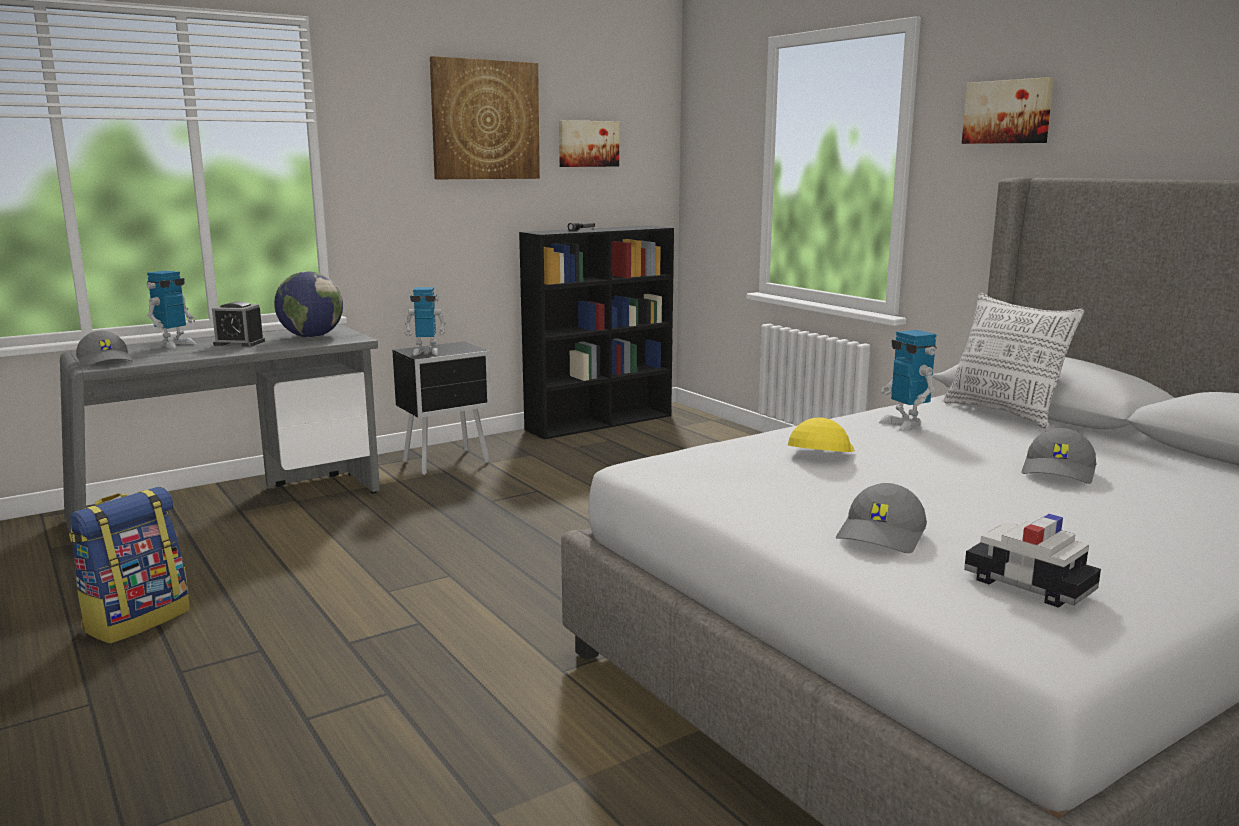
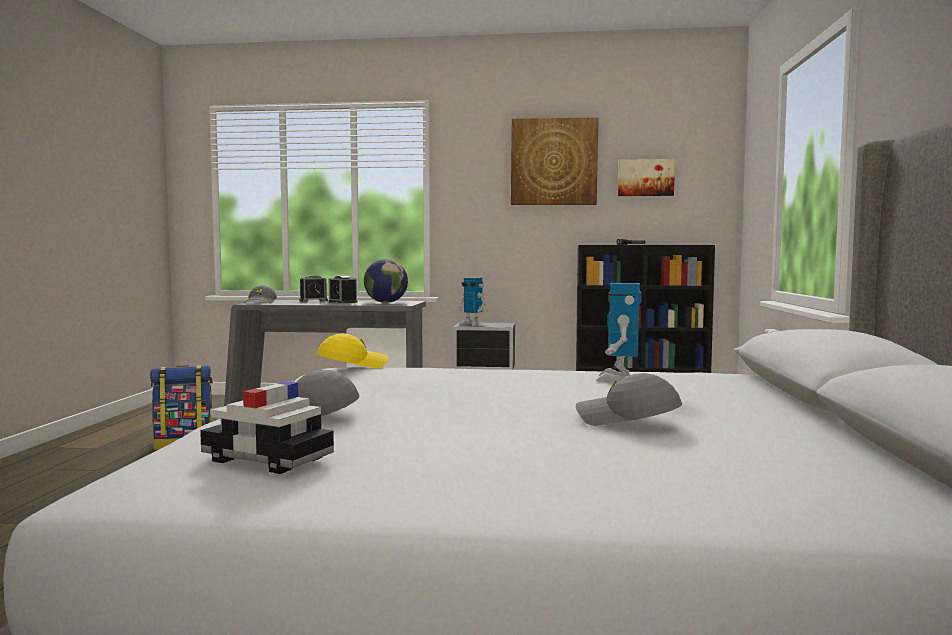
camera: 40 degrees right, 10 degrees down
toy robot [147,271,196,349] -> alarm clock [299,275,328,302]
yellow cap [788,418,855,452] -> yellow cap moved to [316,333,388,368]
pillow [944,293,1084,429] -> none
picture [962,77,1054,144] -> none
toy car [964,514,1101,608] -> toy car turned 60 degrees counterclockwise [200,381,334,474]
grey cap [1021,428,1096,484] -> grey cap turned 45 degrees clockwise [576,373,682,426]

